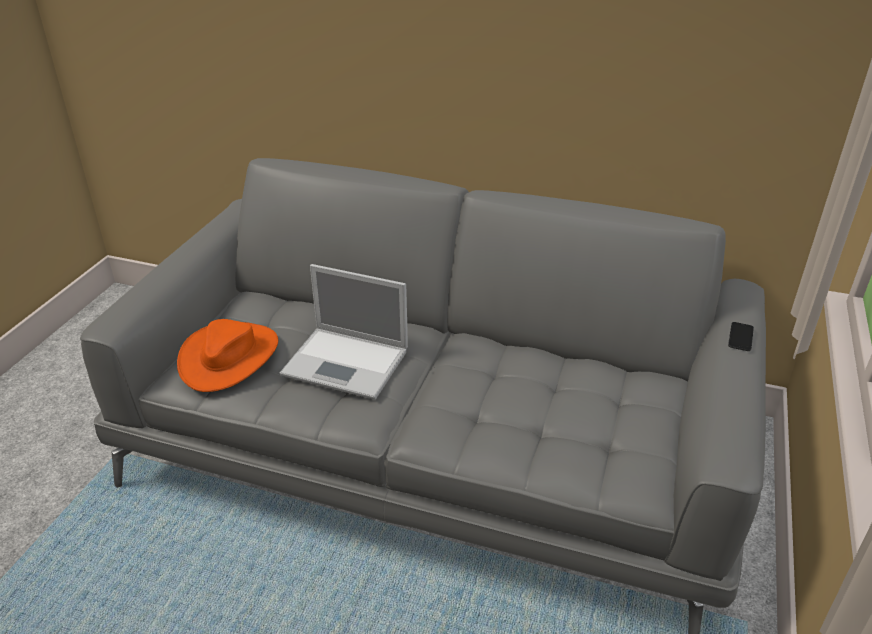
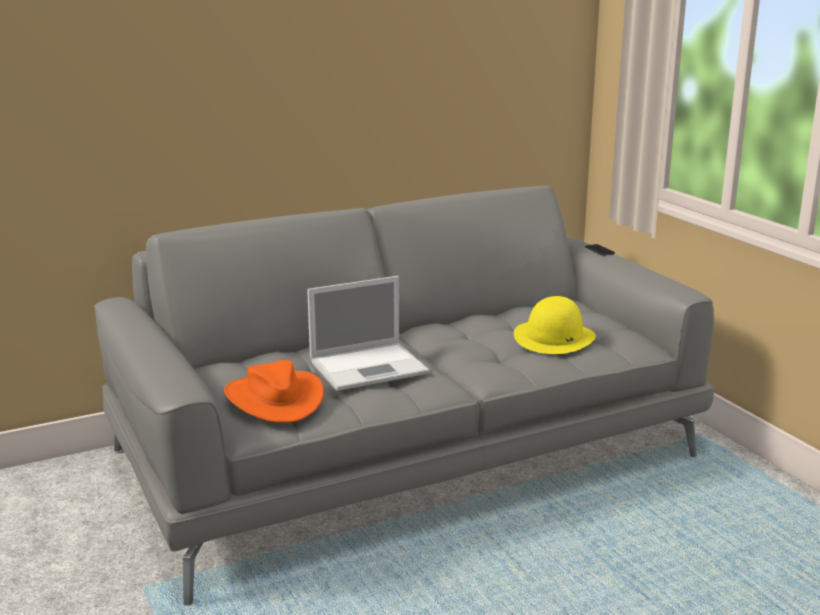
camera: 45 degrees left, 15 degrees down
none -> yellow hat [514,296,596,354]

